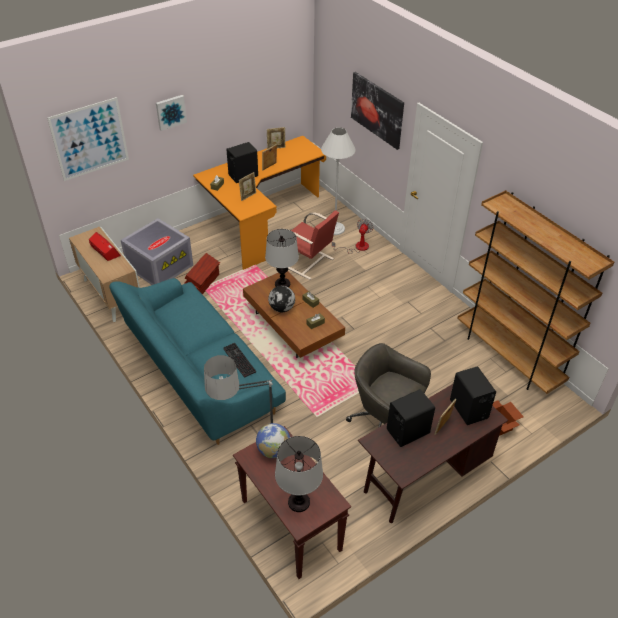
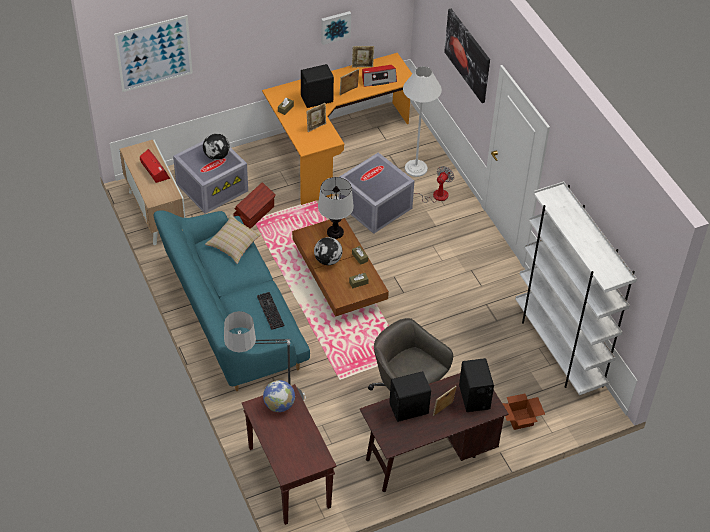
camera: 10 degrees right, 5 degrees up
picture [156,95,187,131] -> picture moved to [321,11,351,45]
table lamp [275,436,323,512] -> none
red chair [288,211,339,280] -> grey storage box [339,152,414,234]
brown bookcase [457,190,614,394] -> white bookcase [515,181,637,395]
none -> globe [203,133,230,160]
none -> beige pillow [205,214,262,264]
none -> radio [362,65,397,87]

